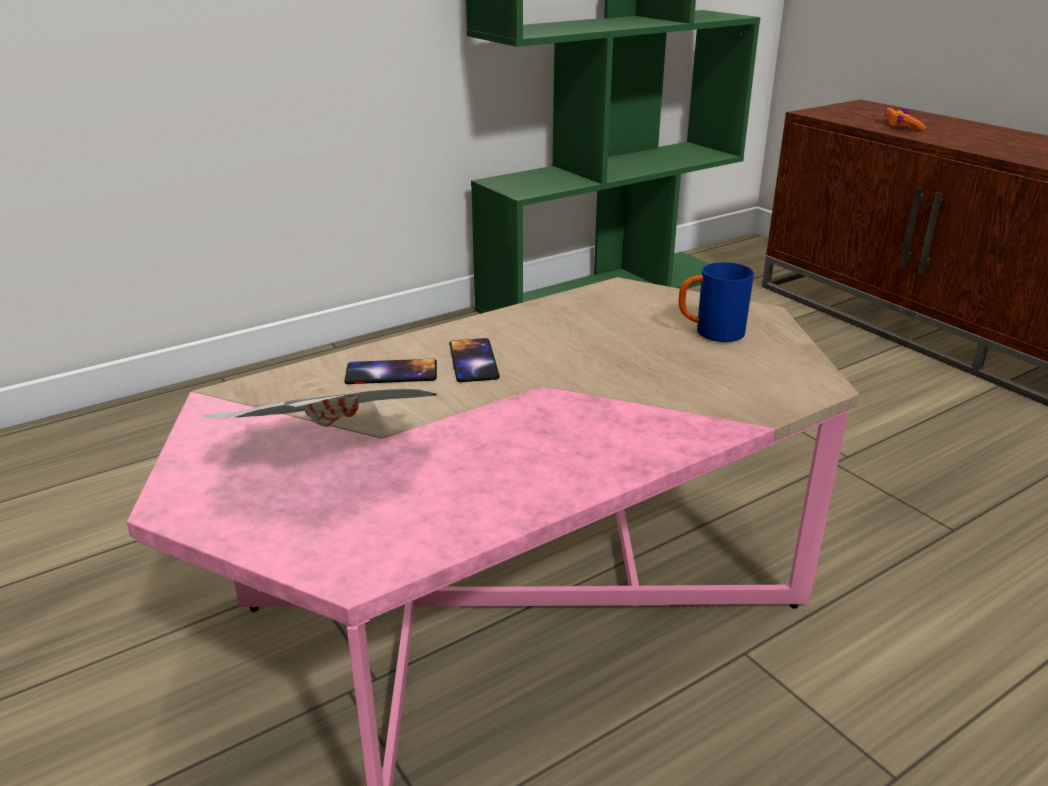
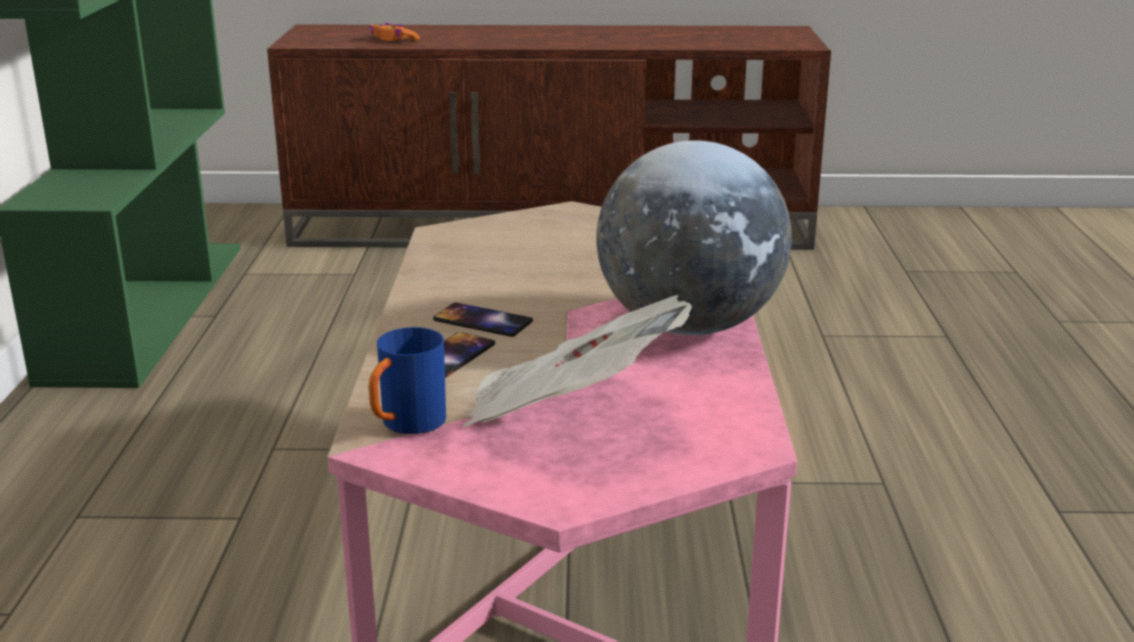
camera: 55 degrees left, 5 degrees down
blue mug [679,262,754,342] -> blue mug moved to [369,327,446,434]
none -> globe [596,140,792,335]

